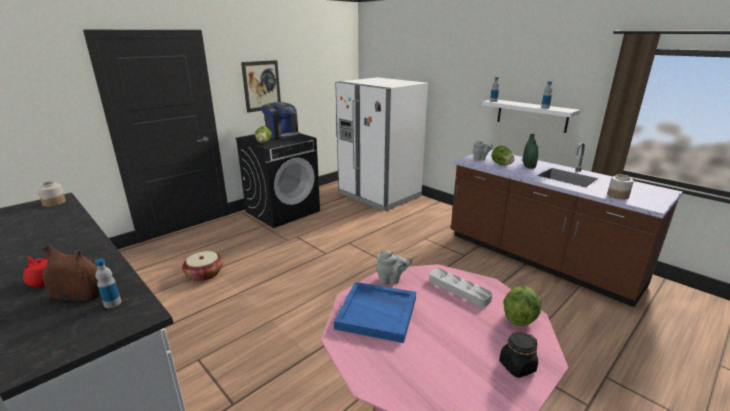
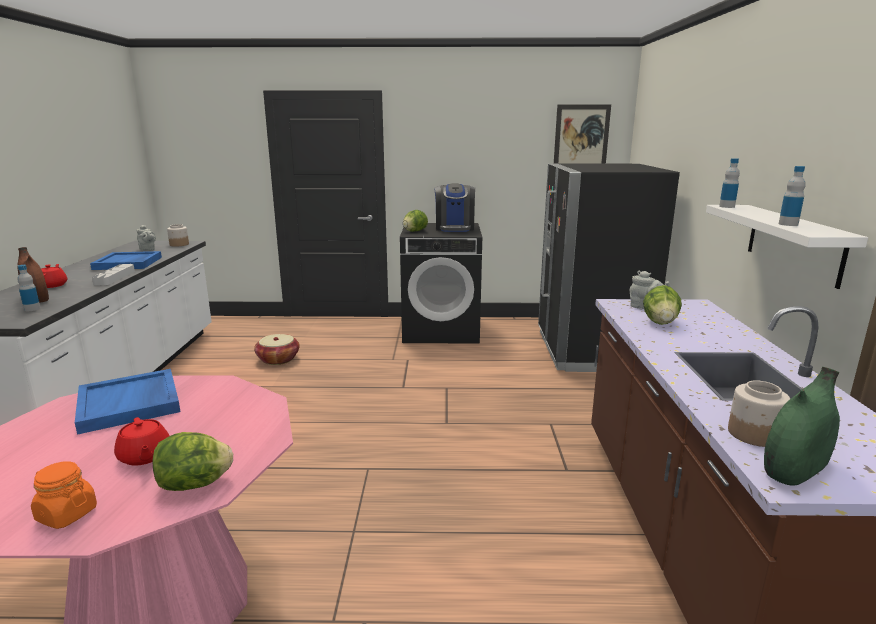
camera: 45 degrees right, 5 degrees down
picture [241,60,281,113] -> picture moved to [554,104,611,164]
white fridge [335,77,428,211] -> black fridge [538,164,680,372]
grey teapot [376,250,412,284] -> grey teapot moved to [137,225,156,251]
grey tray [429,268,492,307] -> grey tray moved to [92,264,135,285]
black jar [499,332,538,378] -> orange jar [31,461,97,529]
green vase [523,134,538,169] -> green vase moved to [764,367,840,485]
none -> blue tray [90,251,162,270]
none -> red teapot [114,417,169,466]

